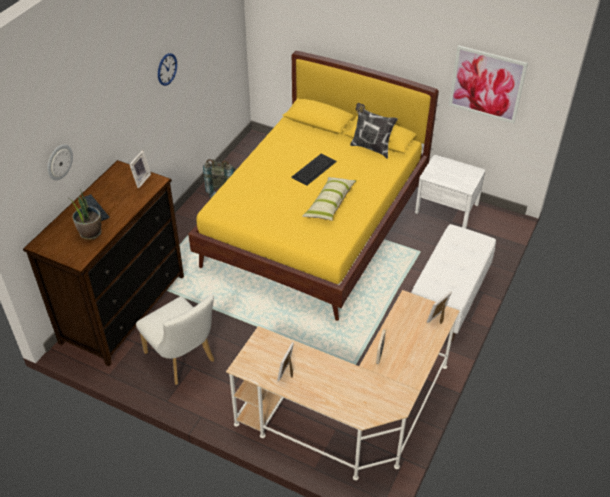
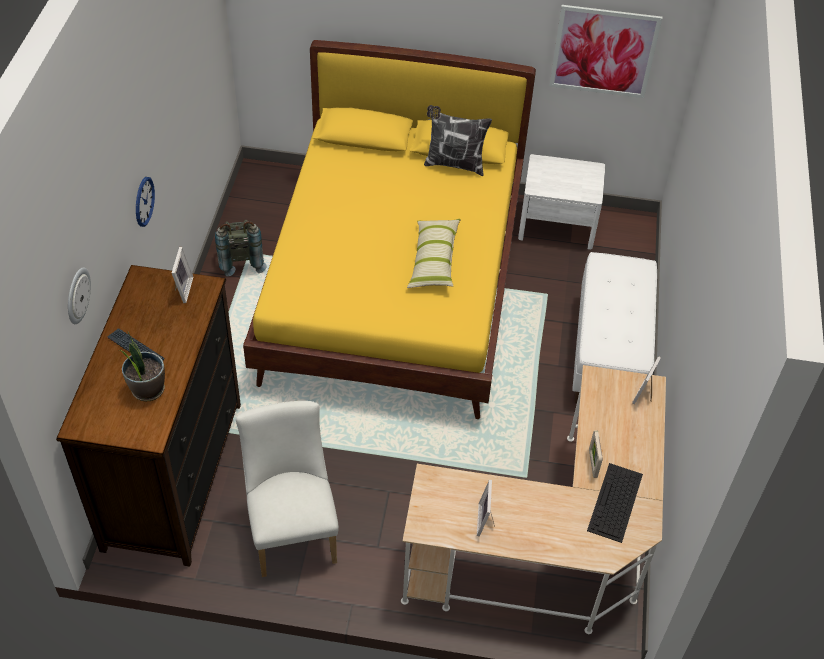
camera: 20 degrees left, 5 degrees up
white chair [136,295,214,385] -> white chair turned 135 degrees counterclockwise [236,401,339,577]
wall clock [158,53,177,86] -> wall clock moved to [136,177,155,227]
keyboard [291,153,337,186] -> keyboard moved to [587,463,643,543]

